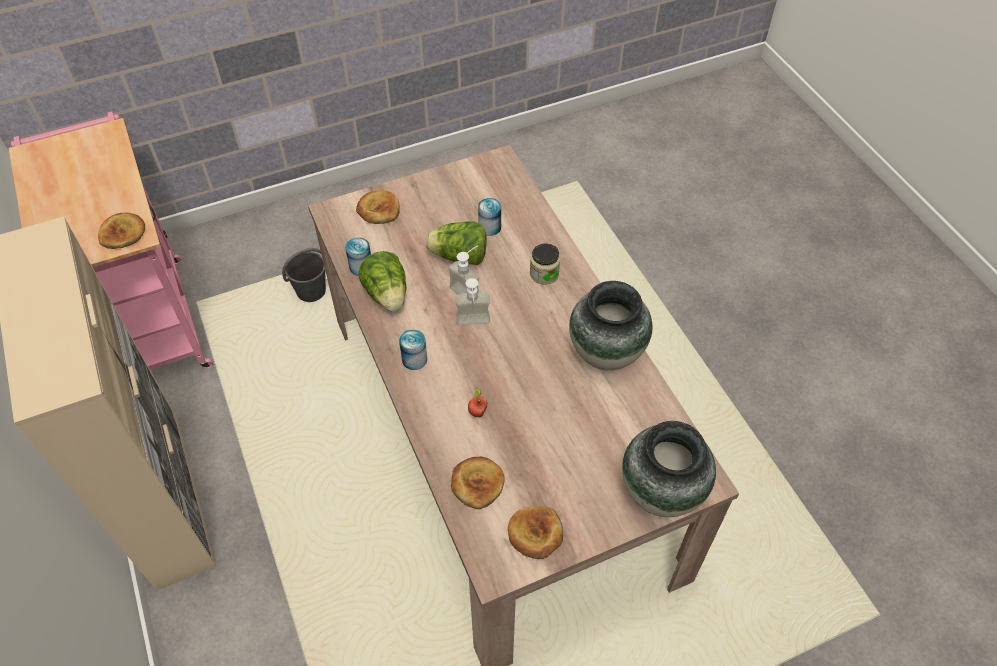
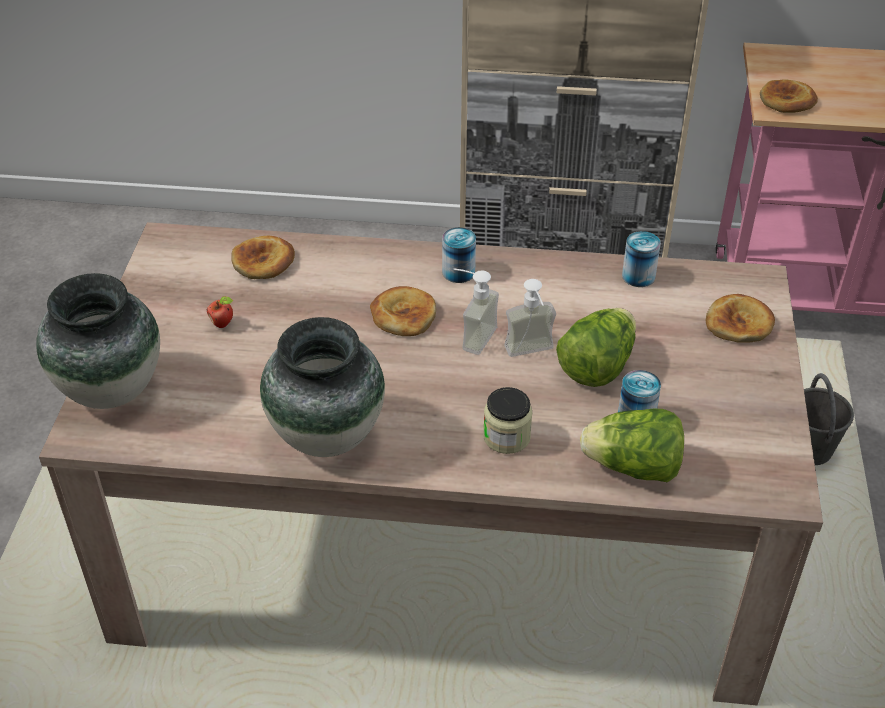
camera: 120 degrees right, 10 degrees down
lettuce [359,251,406,311] -> lettuce moved to [580,408,684,482]
apple [468,388,487,417] -> apple moved to [207,296,233,328]
bread [508,506,563,559] -> bread moved to [370,286,436,336]

